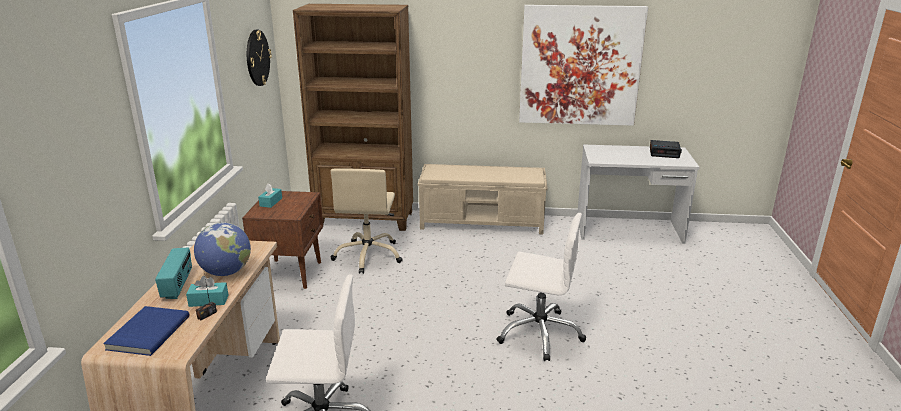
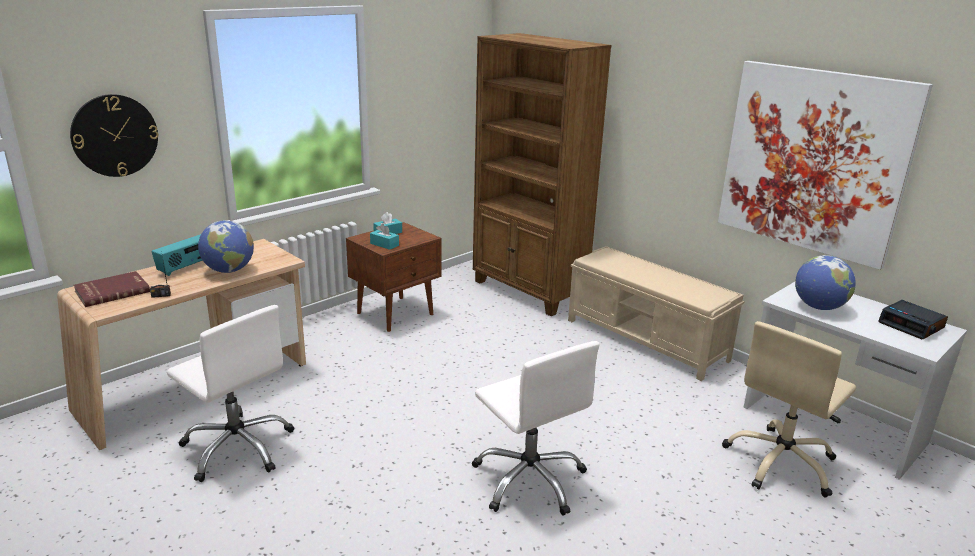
camera: 40 degrees right, 0 degrees up
blue book [103,306,189,356] -> red book [73,271,150,307]
turquoise tissue box [186,276,229,307] -> turquoise tissue box moved to [370,224,399,250]
wall clock [247,30,272,86] -> wall clock moved to [70,94,158,177]
beige office chair [331,168,403,274] -> beige office chair moved to [722,321,856,497]
none -> globe [795,255,856,310]

